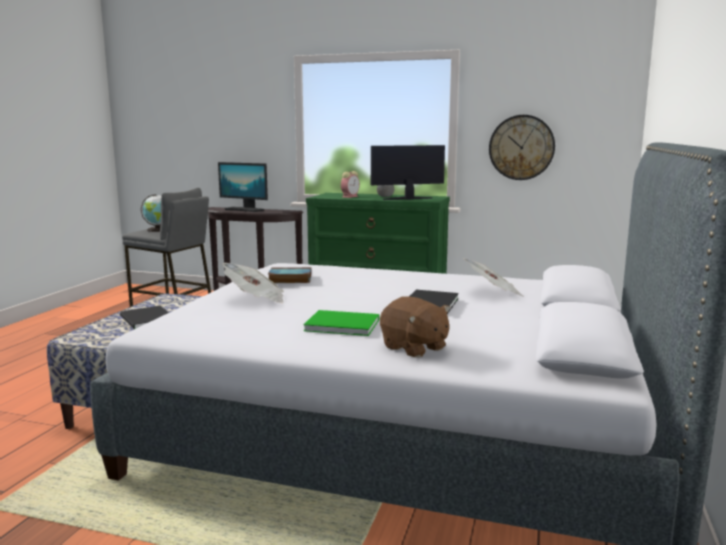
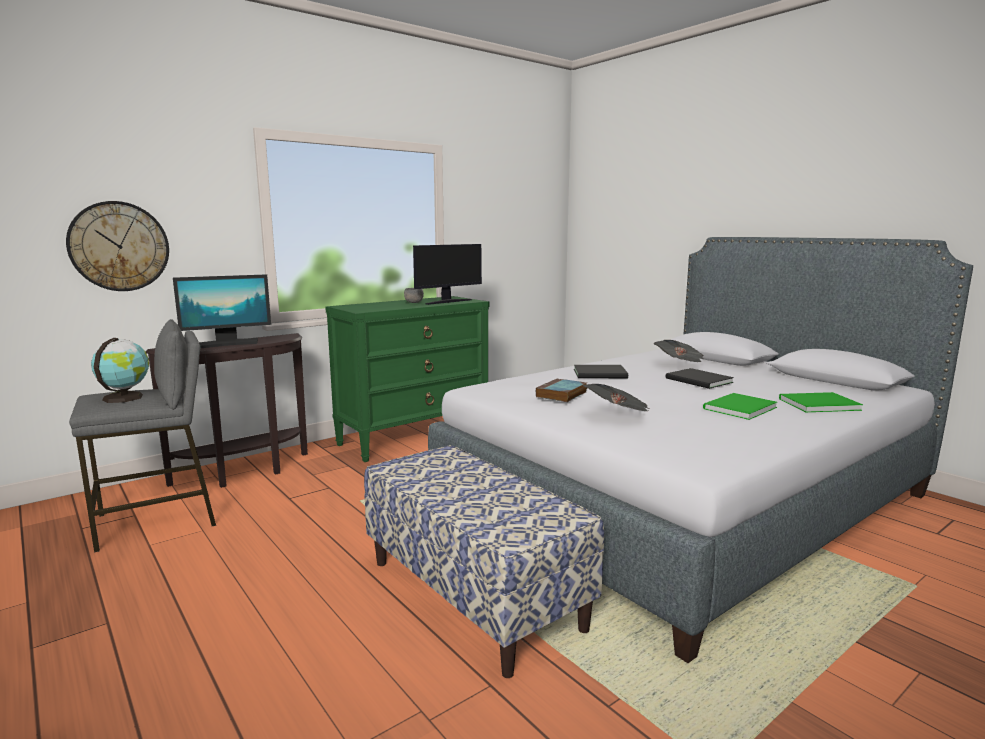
camera: 55 degrees left, 0 degrees up
black book [120,306,169,329] -> black book moved to [574,365,628,378]
alarm clock [341,171,360,198] -> none
monitor [371,145,445,200] -> monitor turned 150 degrees counterclockwise [413,244,482,305]
brown plush toy [380,297,450,358] -> green book [779,392,863,412]
wall clock [489,115,555,180] -> wall clock moved to [66,201,169,291]

